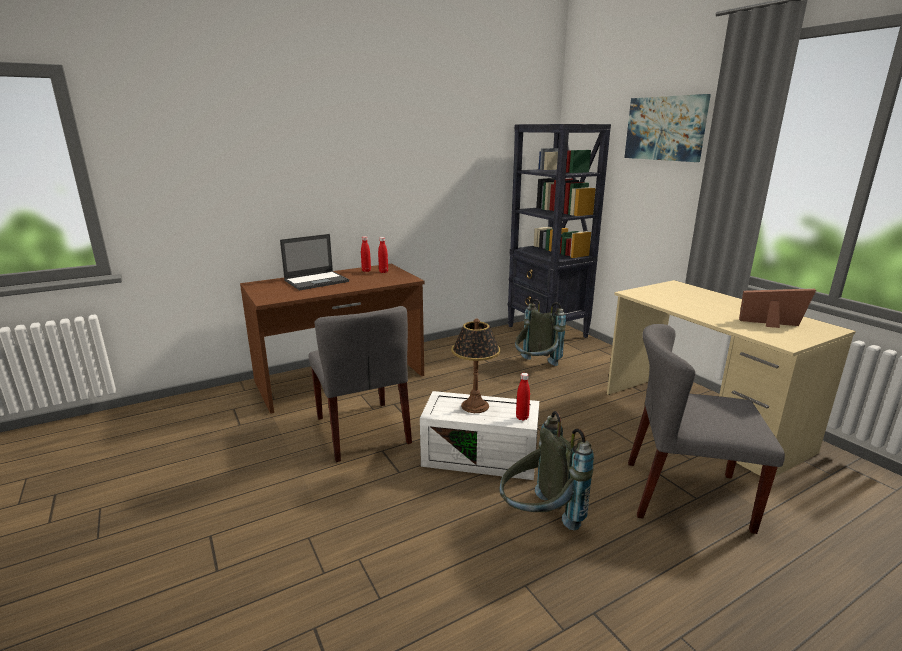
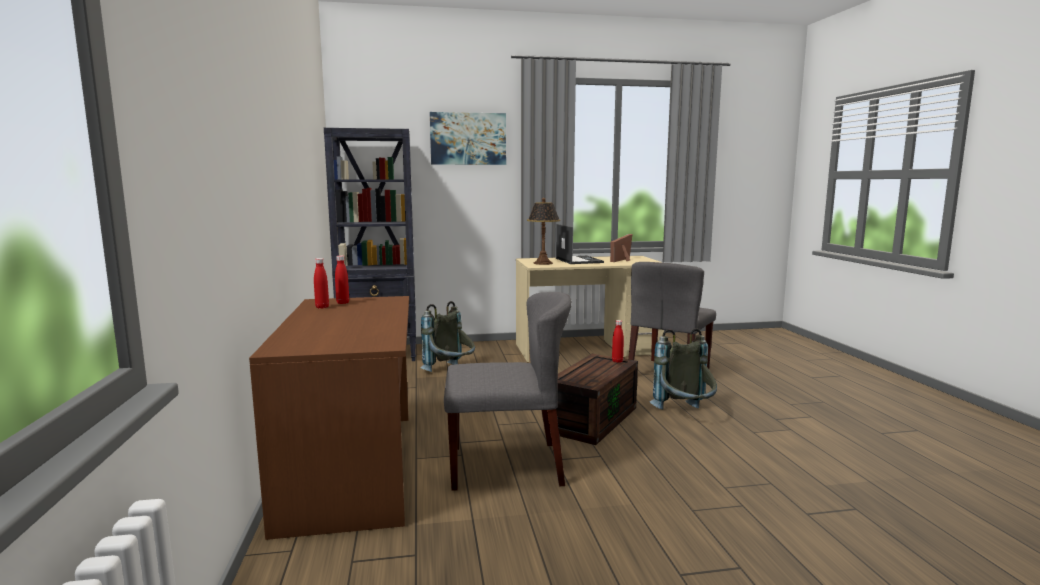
camera: 70 degrees left, 10 degrees down
laptop [280,234,349,290] -> laptop moved to [556,224,604,264]
white storage box [420,391,539,480] -> brown storage box [556,354,638,445]
table lamp [451,318,500,413] -> table lamp moved to [527,198,560,265]

